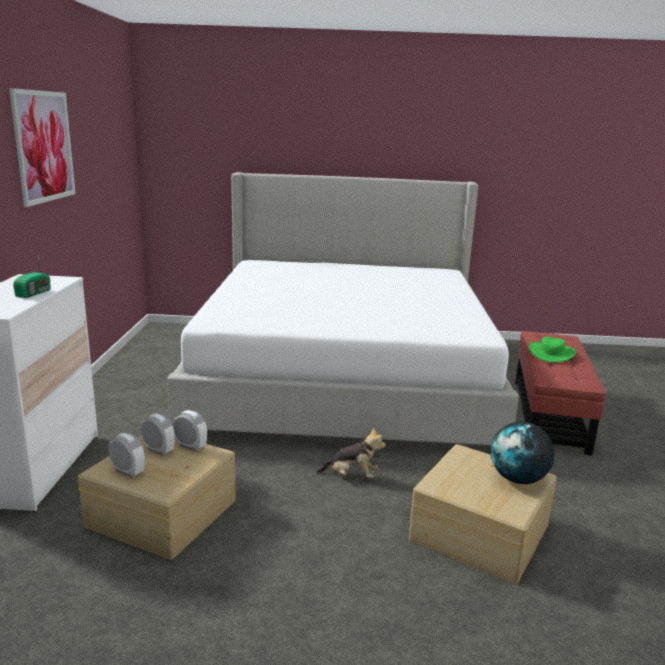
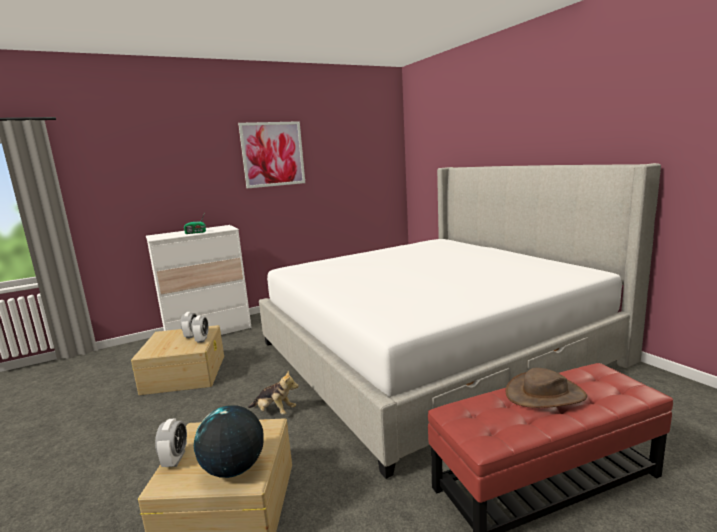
camera: 60 degrees right, 5 degrees down
alarm clock [108,433,145,478] -> alarm clock moved to [155,419,187,467]
plush toy [316,427,386,478] -> plush toy turned 45 degrees counterclockwise [248,370,299,415]
green hat [529,336,576,363] -> brown hat [506,368,587,408]

